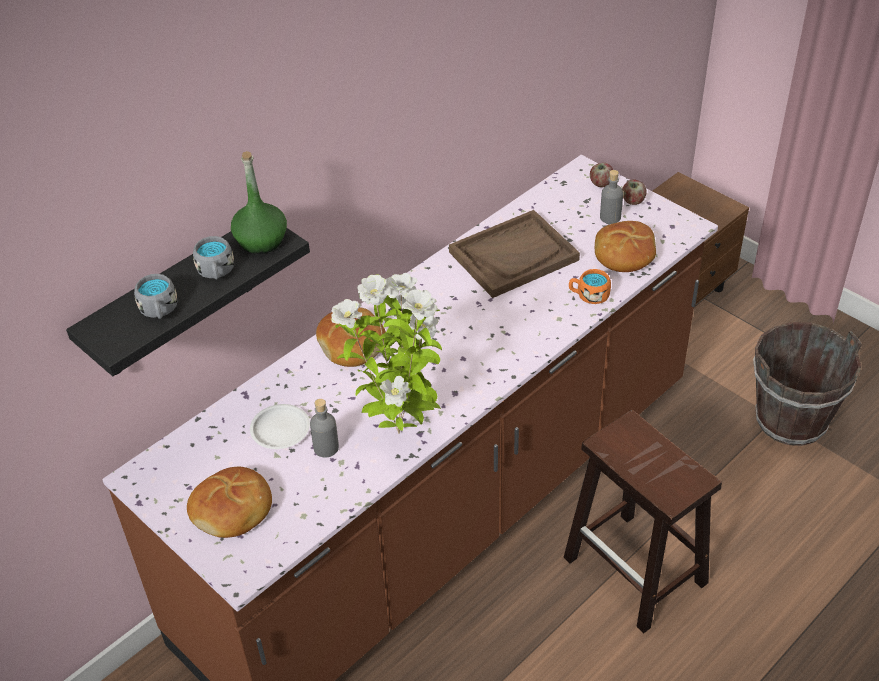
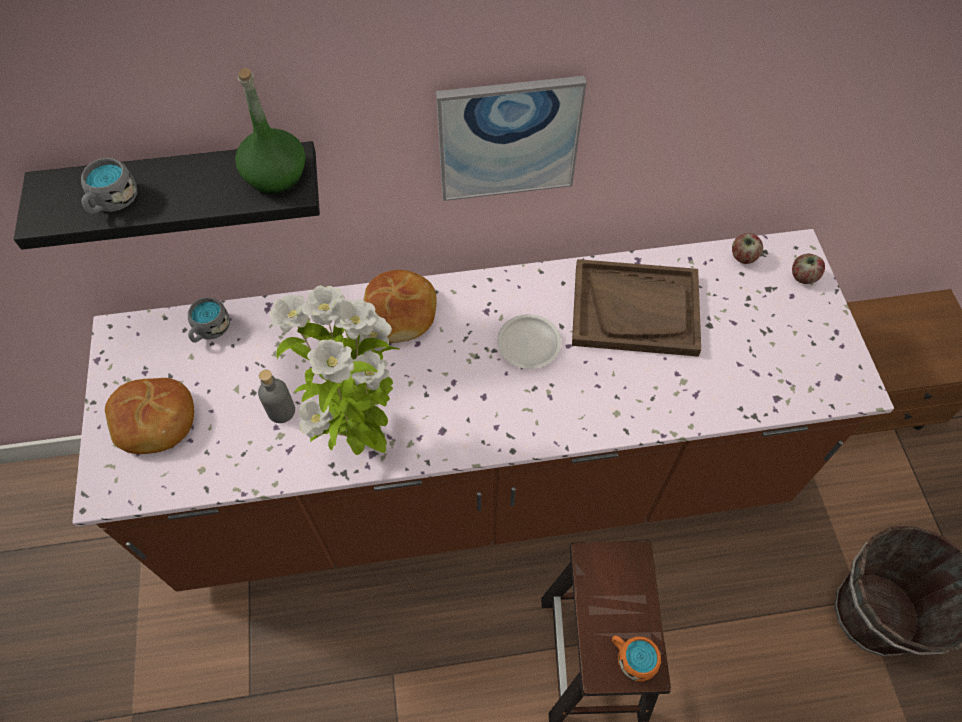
camera: 35 degrees right, 15 degrees up
grey mug [193,236,234,279] -> grey mug moved to [188,297,230,343]
white plate [250,404,310,449] -> white plate moved to [497,314,562,369]
orange mug [569,269,611,304] -> orange mug moved to [612,635,661,682]
bread [595,221,656,272] -> none
grey bottle [600,170,623,224] -> none
apple [622,180,646,205] -> apple moved to [732,233,763,264]
none -> picture [436,76,586,201]

